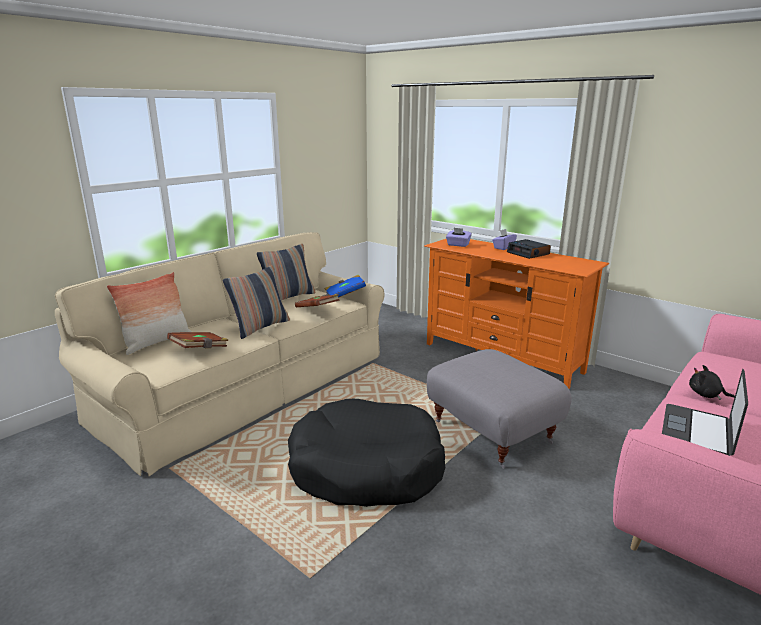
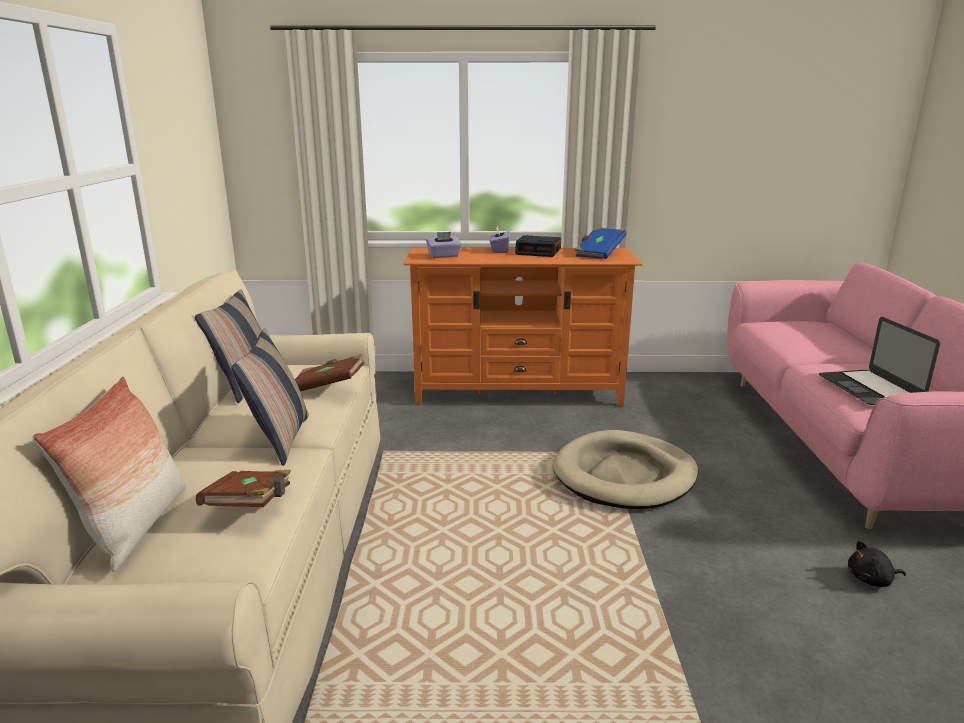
camera: 40 degrees left, 0 degrees up
black dog bed [288,399,446,507] -> none
blue book [325,275,366,298] -> blue book moved to [575,227,627,259]
grey ottoman [427,349,572,469] -> beige dog bed [552,430,698,509]
black plush toy [689,365,735,400] -> black plush toy moved to [848,541,906,587]

